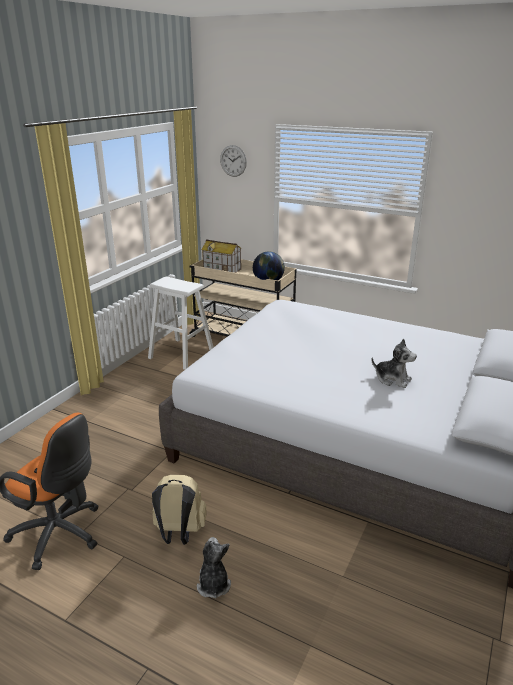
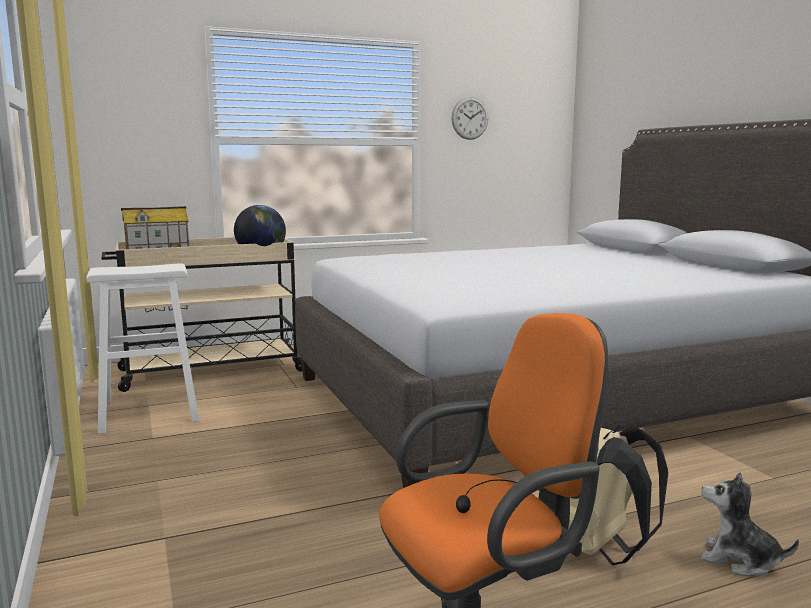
camera: 50 degrees left, 15 degrees down
wall clock [220,145,247,177] -> wall clock moved to [452,97,488,140]
plush toy [372,339,417,388] -> none

